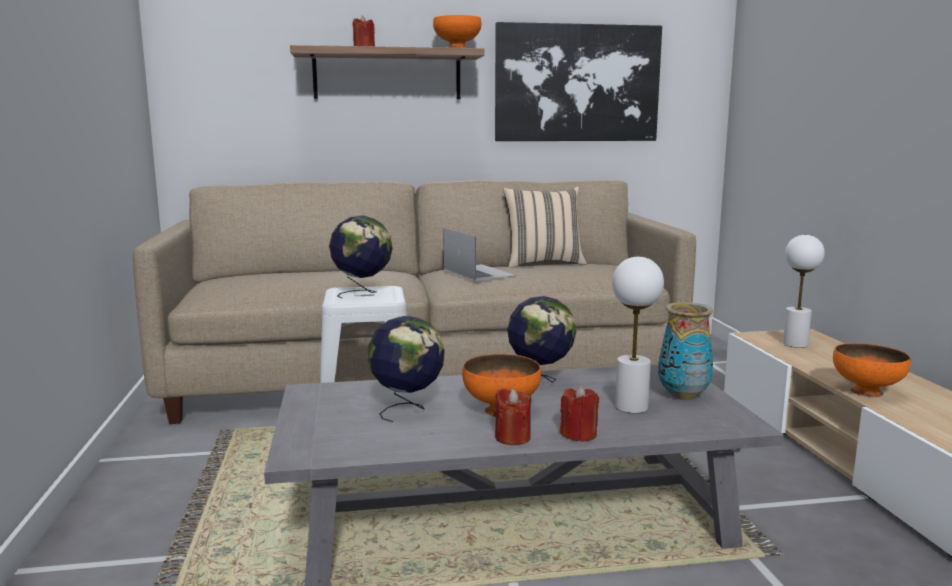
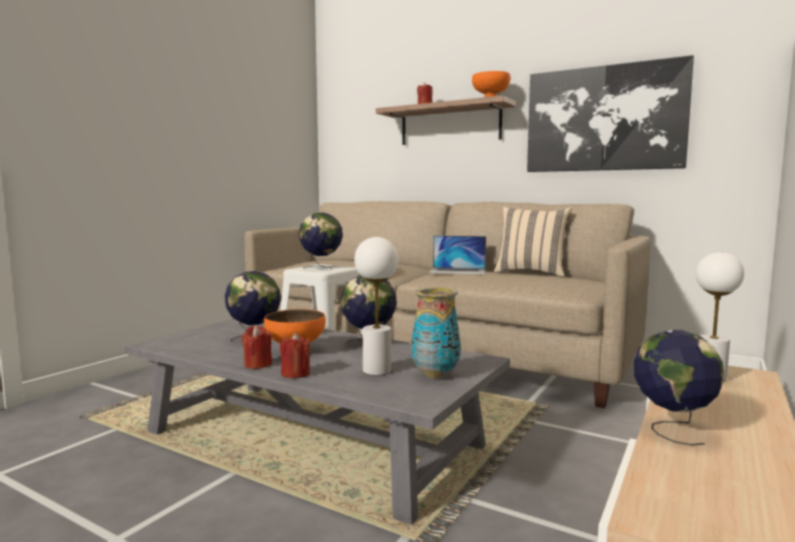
camera: 40 degrees right, 5 degrees down
laptop [443,228,516,281] -> laptop turned 90 degrees clockwise [429,236,486,275]
orange bowl [833,343,911,397] -> globe [634,330,724,446]

